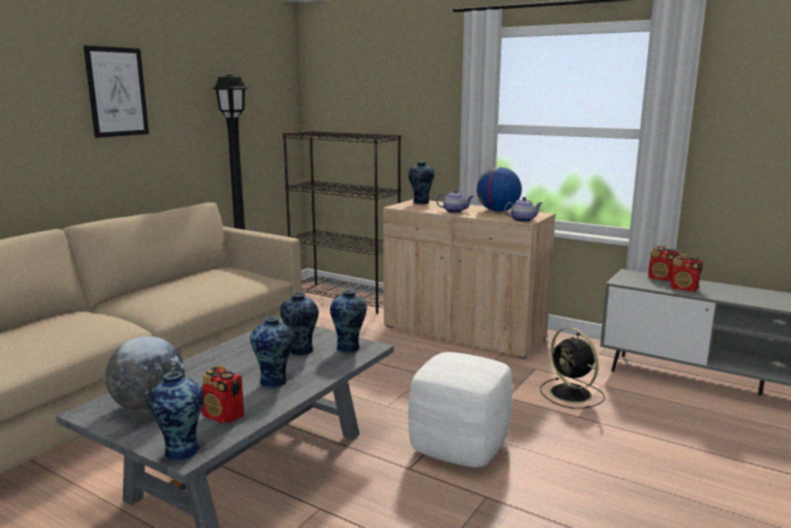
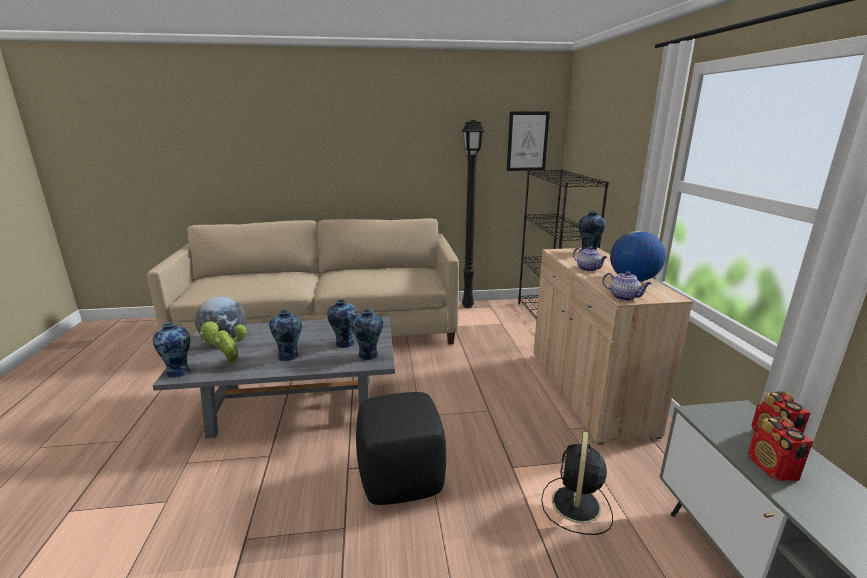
camera: 50 degrees right, 5 degrees up
picture [83,46,149,138] -> picture moved to [507,111,550,171]
radio [201,365,244,423] -> potted plant [200,321,247,364]
white ottoman [408,352,513,467] -> black ottoman [356,392,446,505]

